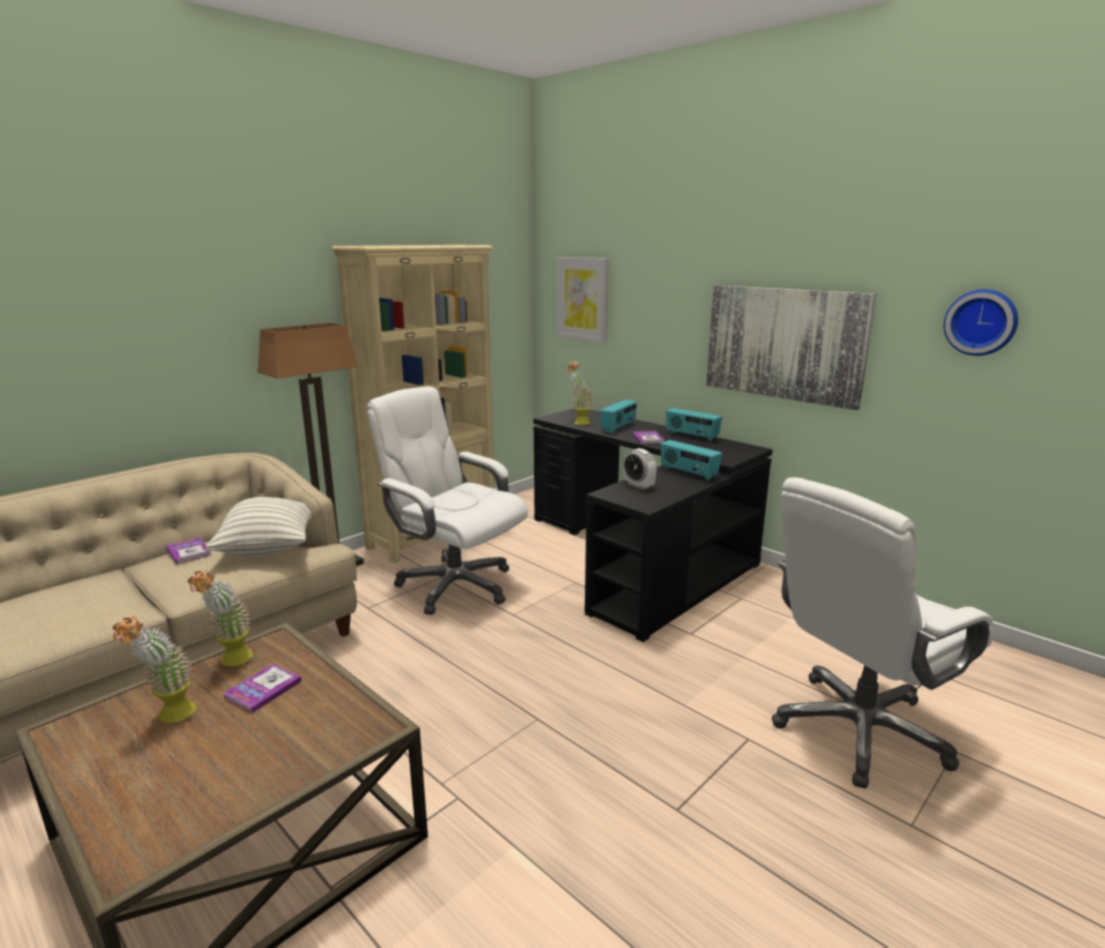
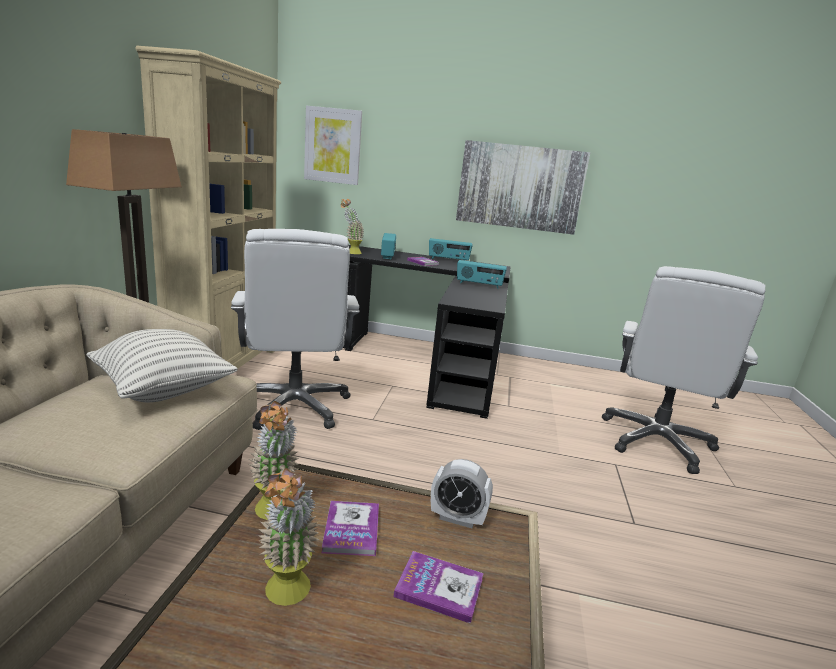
camera: 35 degrees left, 0 degrees up
book [166,537,211,564] -> book moved to [394,551,484,624]
white office chair [367,386,528,615] -> white office chair turned 105 degrees counterclockwise [231,229,360,430]
alarm clock [623,448,656,490] -> alarm clock moved to [431,459,493,528]
wall clock [944,289,1018,356] -> none

